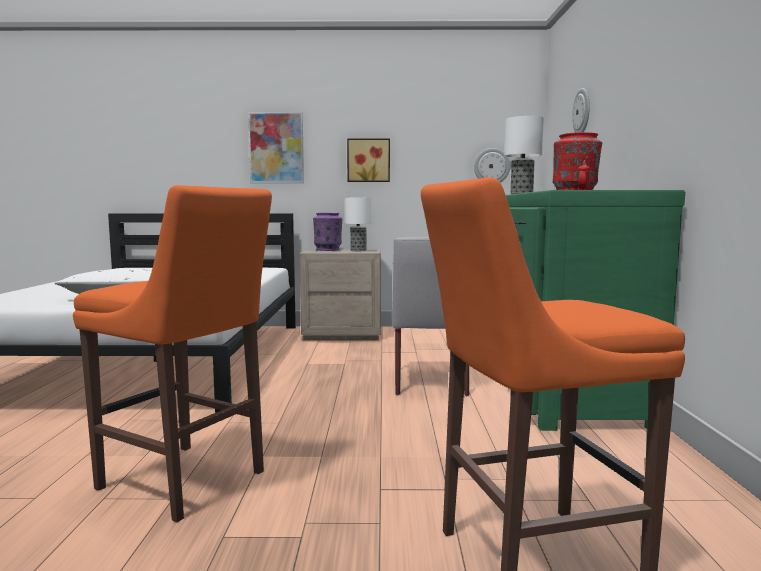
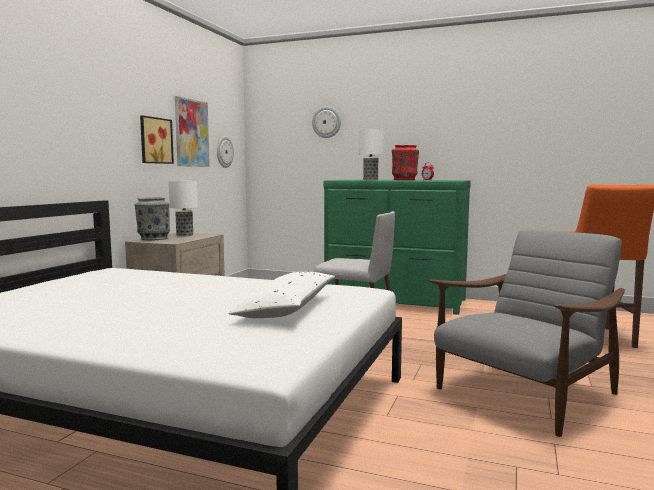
camera: 70 degrees left, 0 degrees up
orange stool [73,185,272,522] -> grey armchair [429,229,625,437]
picture [248,112,304,183] -> picture moved to [175,96,210,167]
purple vase [313,213,342,251] -> grey vase [135,197,170,240]

